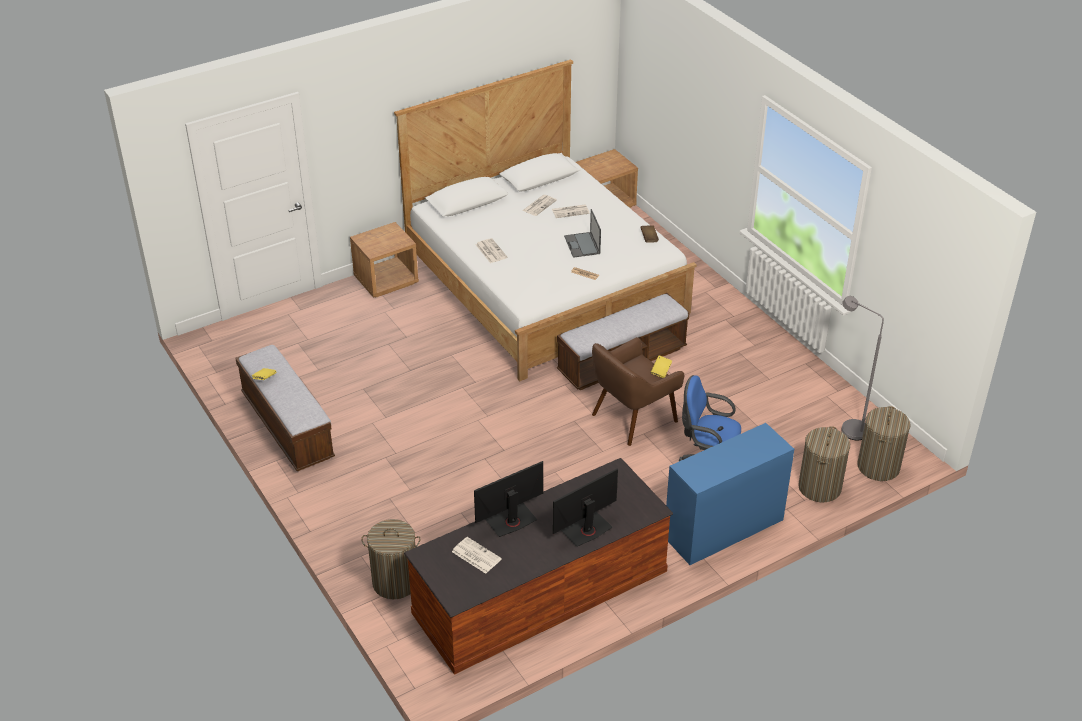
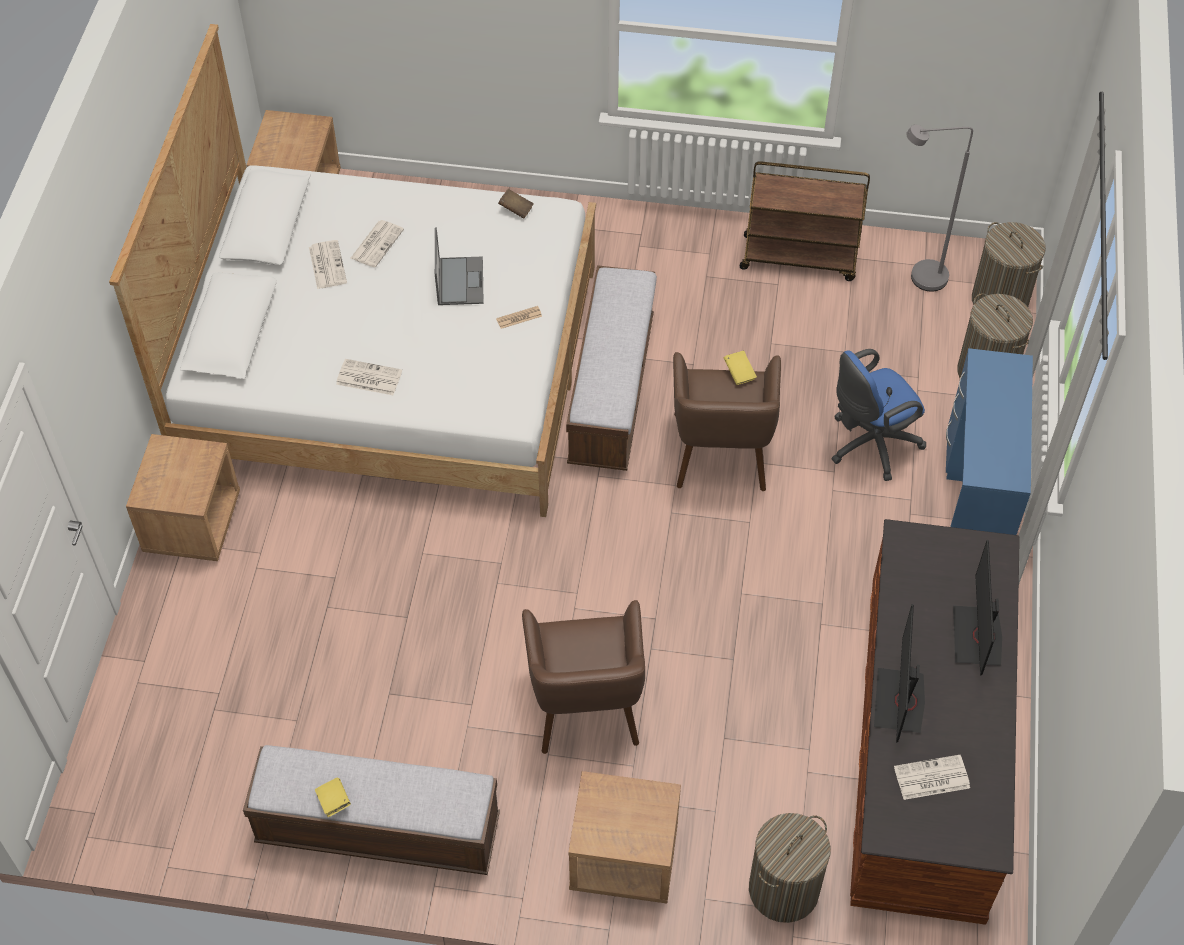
camera: 50 degrees left, 15 degrees up
laptop [564,209,601,258] -> laptop turned 120 degrees counterclockwise [435,227,484,305]
none -> brown armchair [522,600,645,754]
none -> brown nightstand [568,771,681,903]
none -> brown cart [740,161,870,281]

